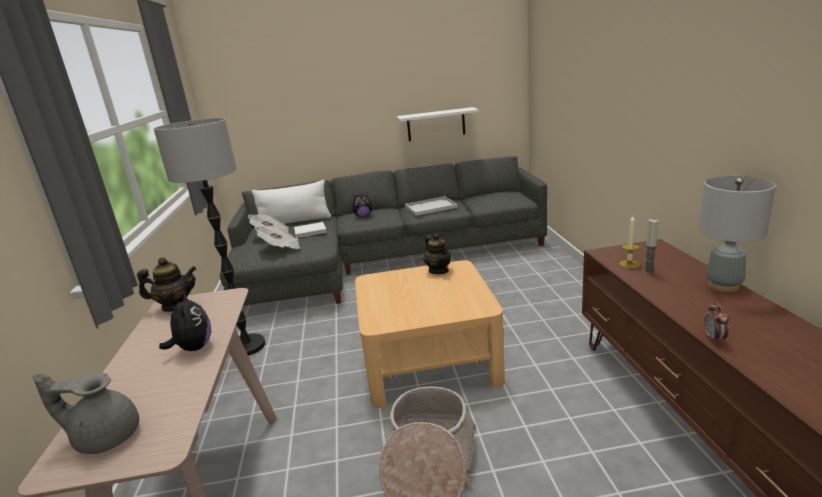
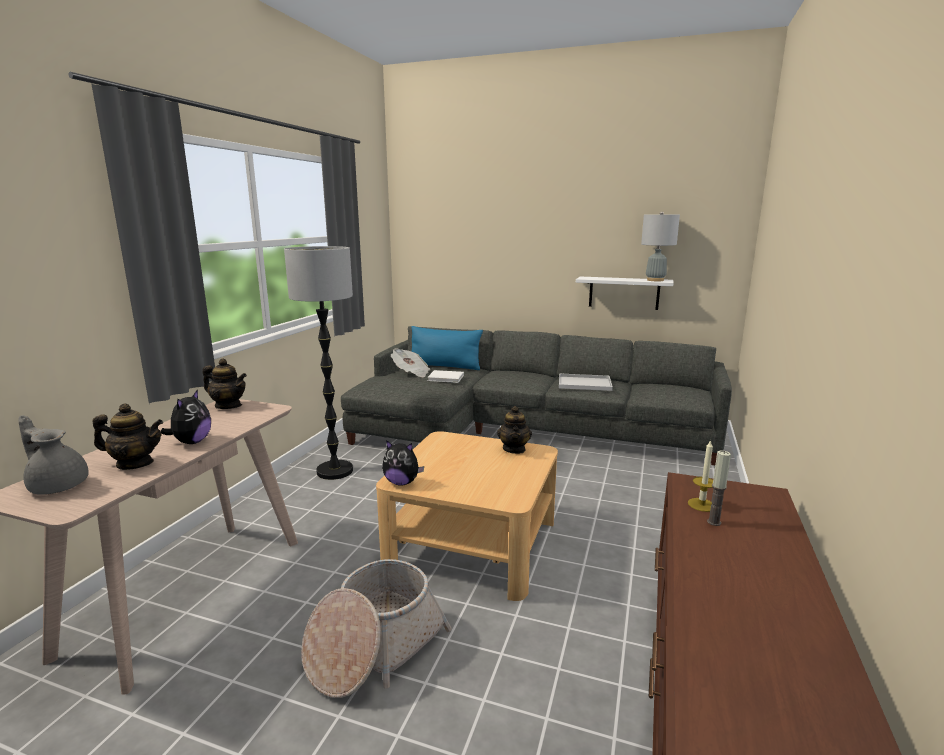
camera: 25 degrees right, 5 degrees down
white pillow [251,180,331,224] -> blue pillow [411,326,483,370]
newspaper [255,226,300,249] -> none
plush toy [352,192,373,217] -> plush toy moved to [382,440,424,486]
grey table lamp [699,176,776,292] -> grey table lamp moved to [641,211,680,281]
alarm clock [704,302,729,344] -> none
none -> teapot [93,403,163,470]

